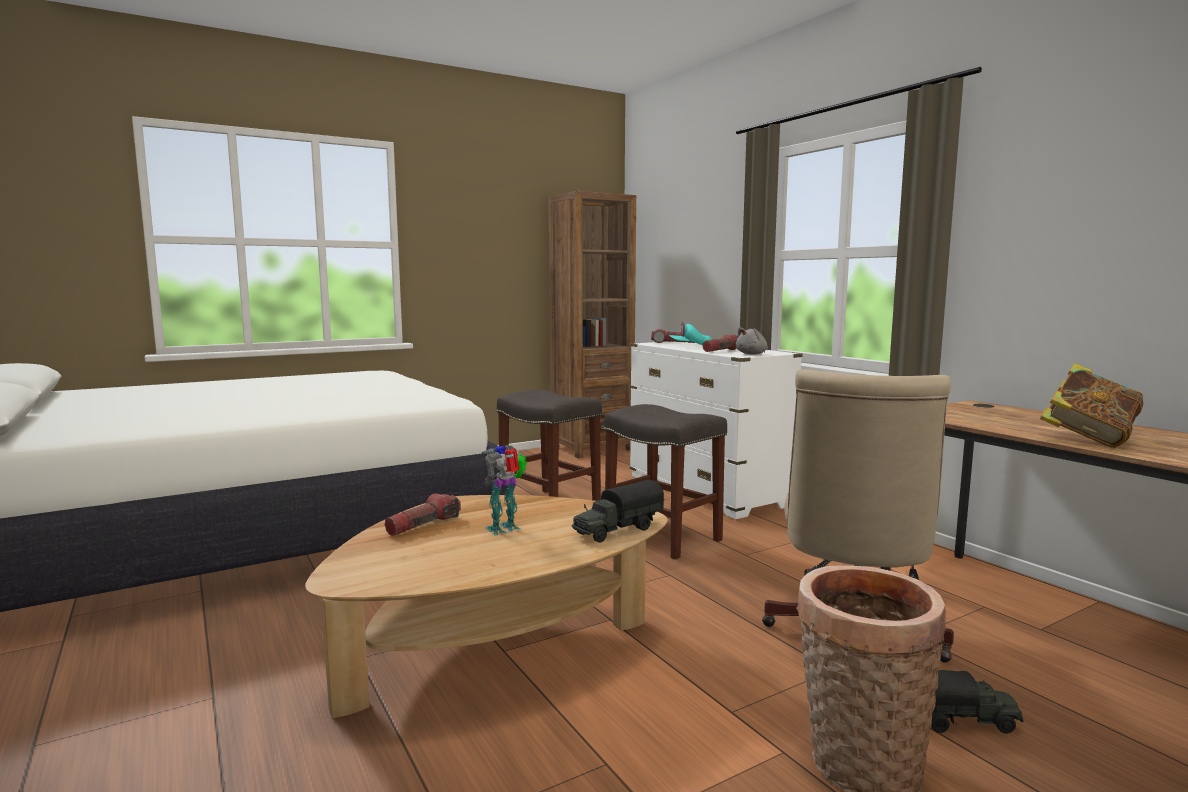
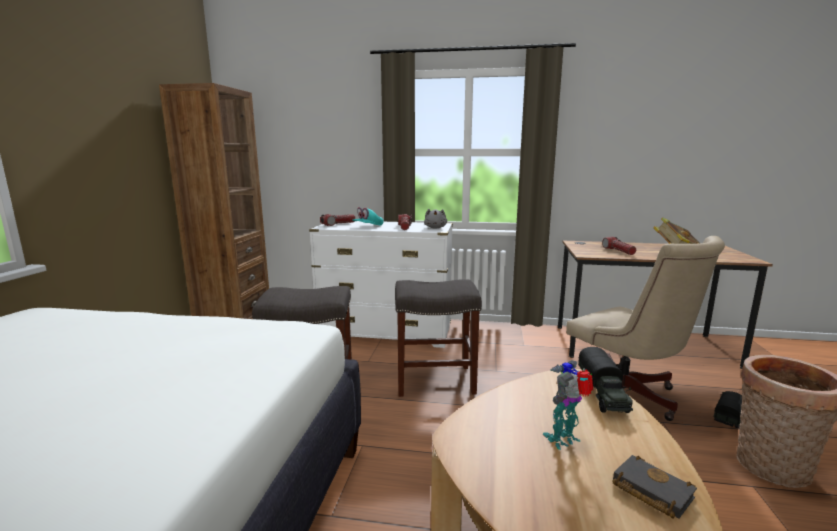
camera: 50 degrees left, 5 degrees up
flashlight [385,493,461,536] -> flashlight moved to [602,237,636,255]
toy robot [481,445,527,536] -> toy robot turned 60 degrees clockwise [543,361,593,450]
none -> black book [612,455,697,519]

